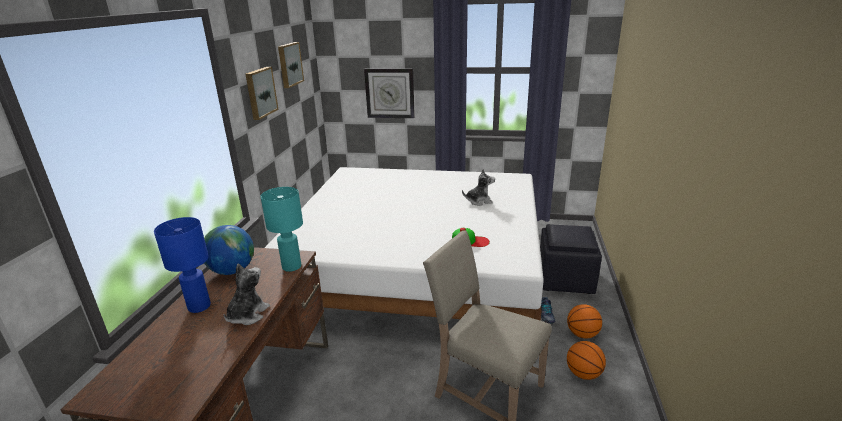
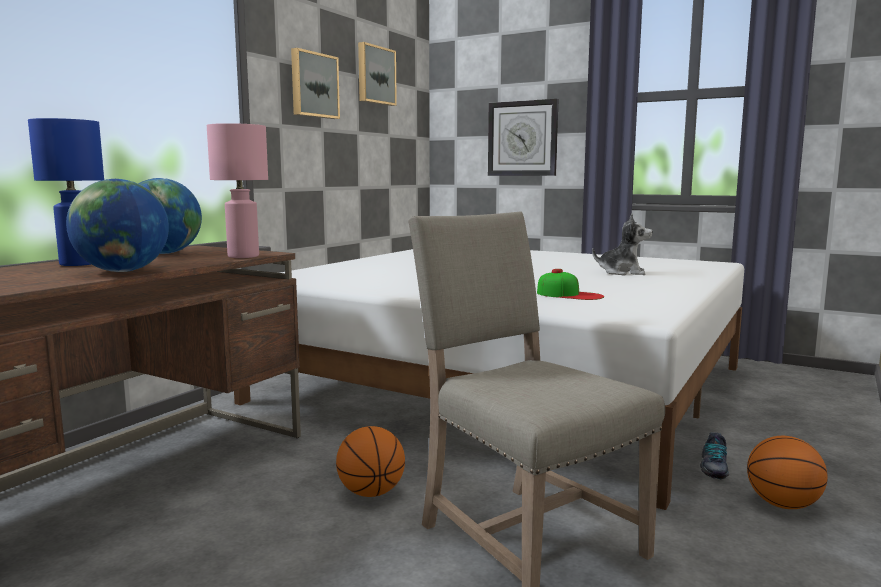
camera: 20 degrees right, 15 degrees down
plush toy [224,263,270,325] -> globe [66,179,169,272]
turquoise table lamp [261,187,303,272] -> pink table lamp [207,123,268,258]
black ottoman [540,224,602,294] -> none
basketball [567,341,606,380] -> basketball moved to [336,426,405,497]

